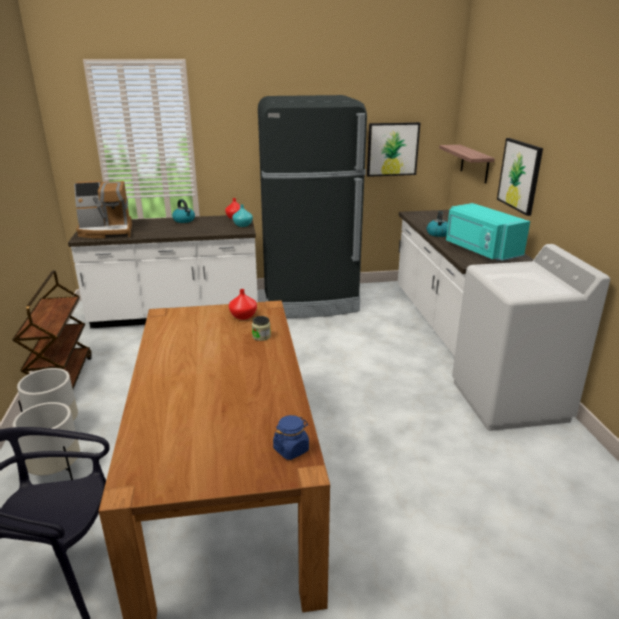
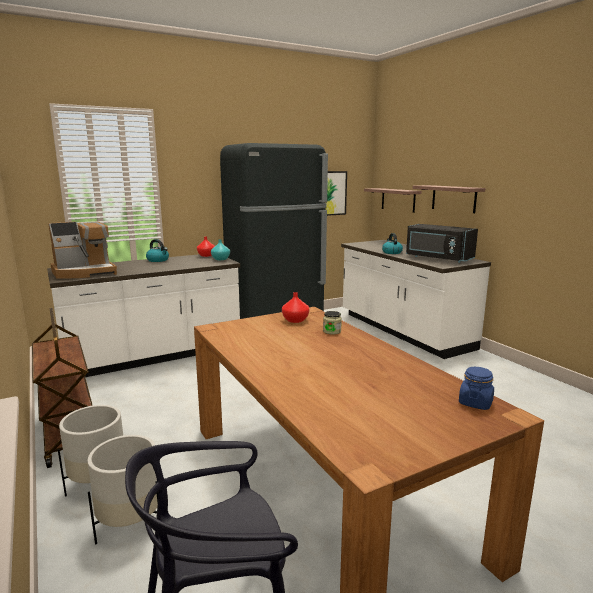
camera: 20 degrees left, 10 degrees down
turquoise microwave [446,203,530,261] -> black microwave [406,224,478,263]
white washing machine [452,244,610,431] -> none
picture [497,138,543,216] -> shelf [412,185,486,213]

